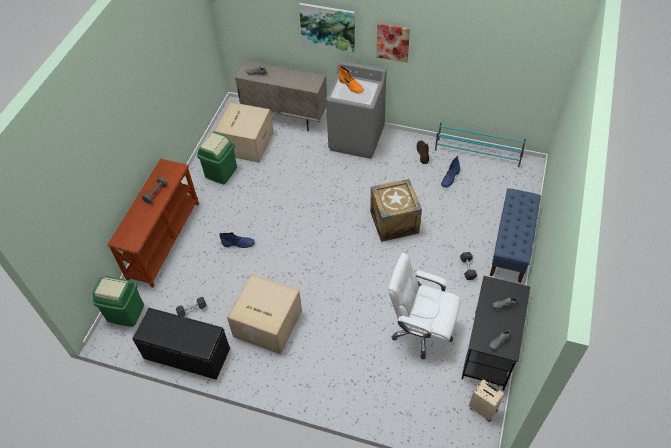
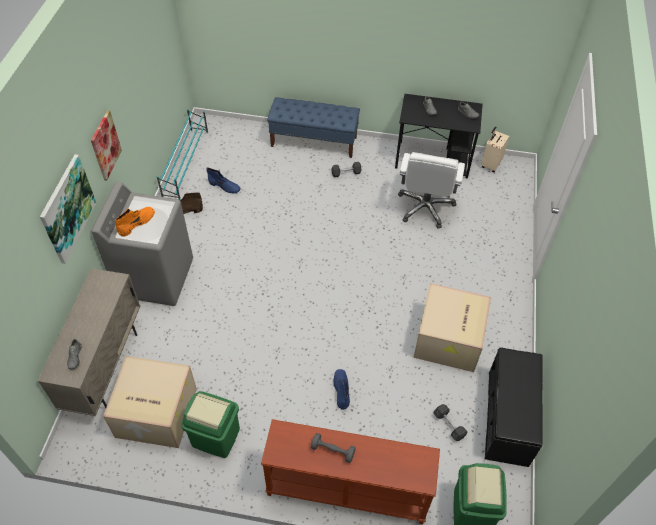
camera: 100 degrees left, 0 degrees up
crate [370,179,422,242] -> none

